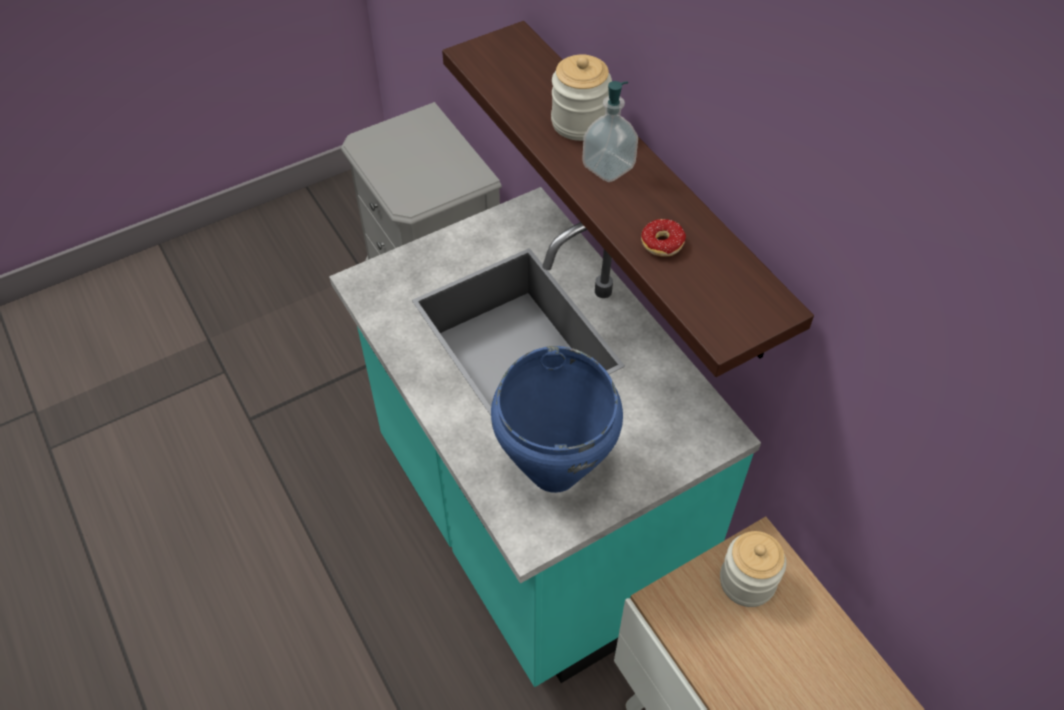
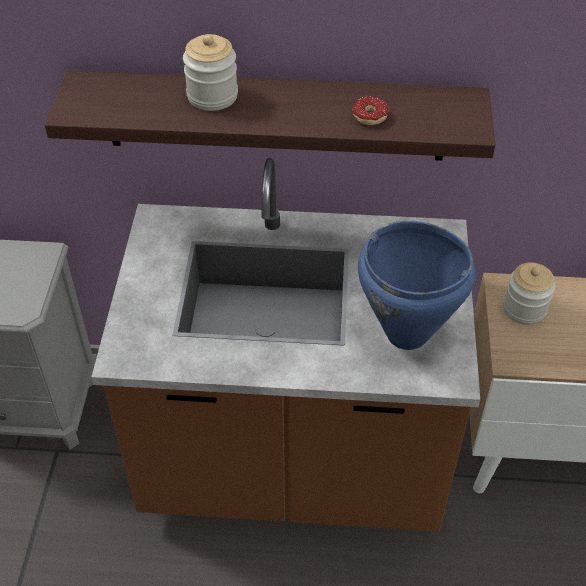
camera: 55 degrees left, 5 degrees down
turquoise counter [329,187,761,687] -> brown counter [91,158,480,532]
soap dispenser [582,81,638,182] -> none

